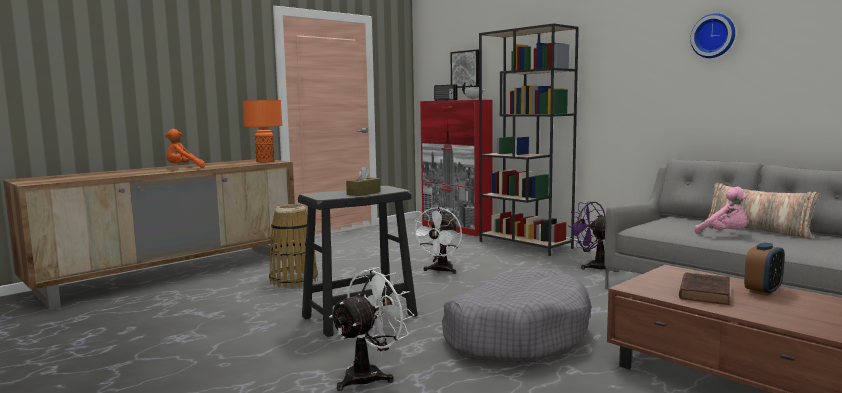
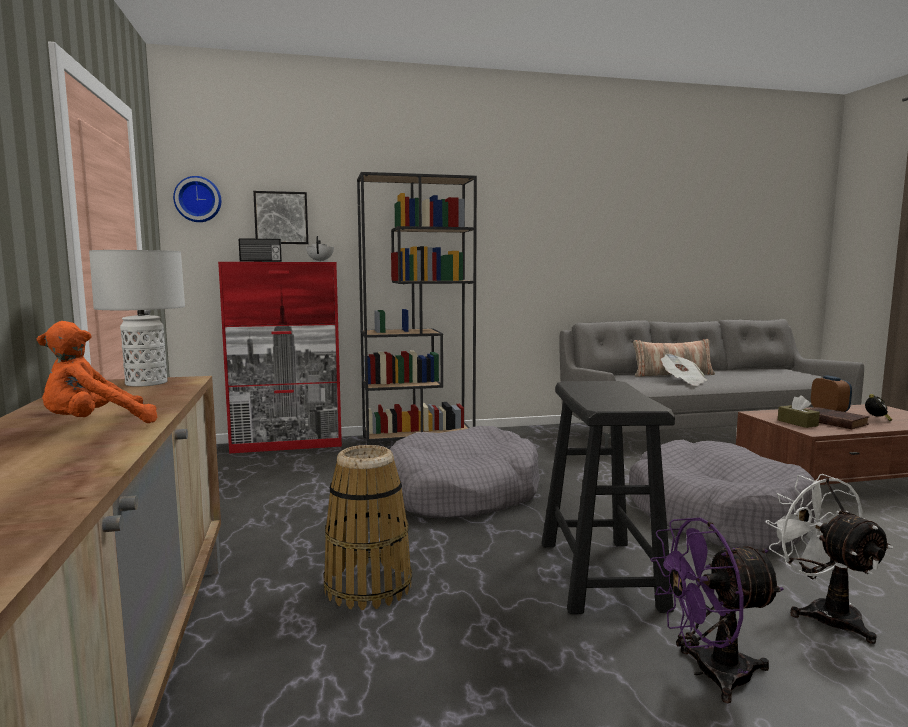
camera: 60 degrees left, 0 degrees up
orange plush toy [165,129,205,168] -> orange plush toy turned 45 degrees clockwise [37,321,157,423]
orange table lamp [242,100,282,162] -> white table lamp [89,250,185,387]
brown tissue box [346,166,381,196] -> brown tissue box moved to [778,396,820,428]
white fan [412,207,462,274] -> grey dog bed [390,426,540,518]
purple fan [568,202,615,272] -> purple fan moved to [650,517,784,704]
wall clock [690,13,735,58] -> wall clock moved to [173,176,221,222]
pink plush toy [695,187,747,234] -> newspaper [661,354,707,386]
none -> alarm clock [865,394,892,421]

